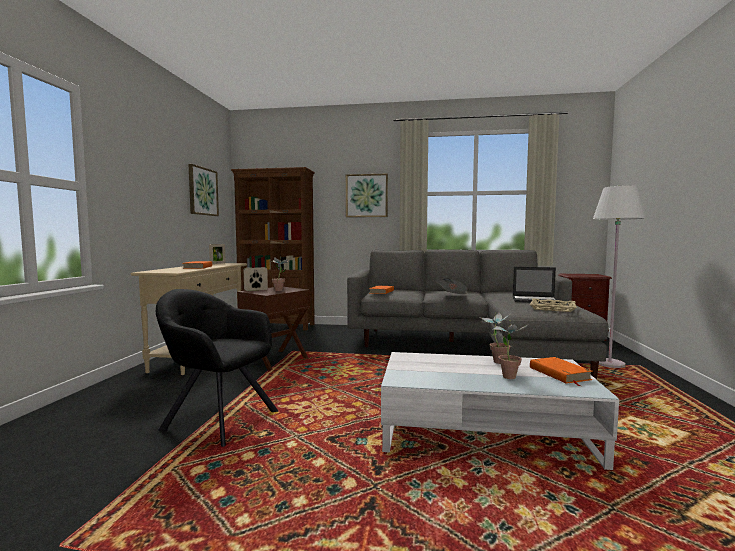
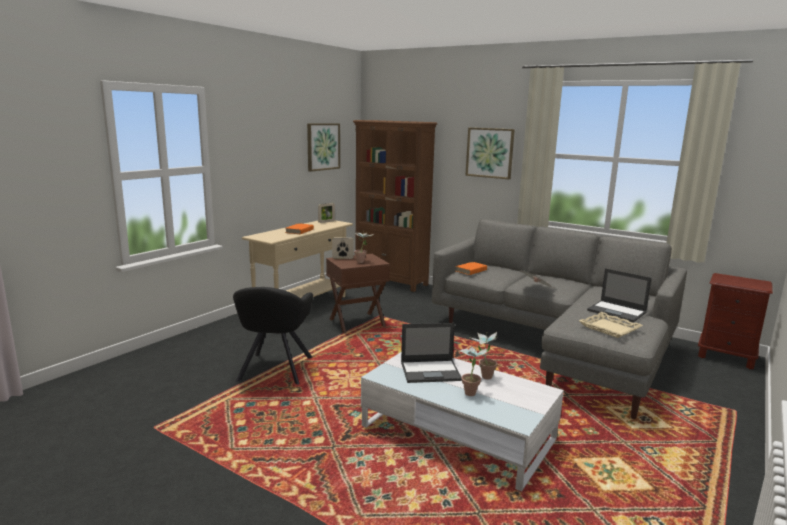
camera: 25 degrees right, 10 degrees up
black armchair [156,289,278,447] -> black armchair turned 135 degrees counterclockwise [233,287,313,385]
orange book [530,357,592,386] -> none
white floor lamp [593,185,645,368] -> none
none -> laptop [401,323,462,383]

